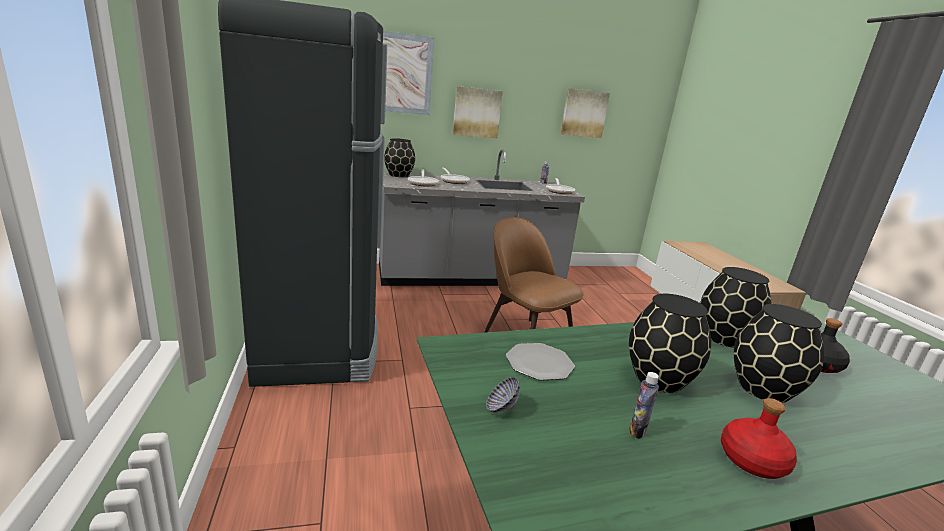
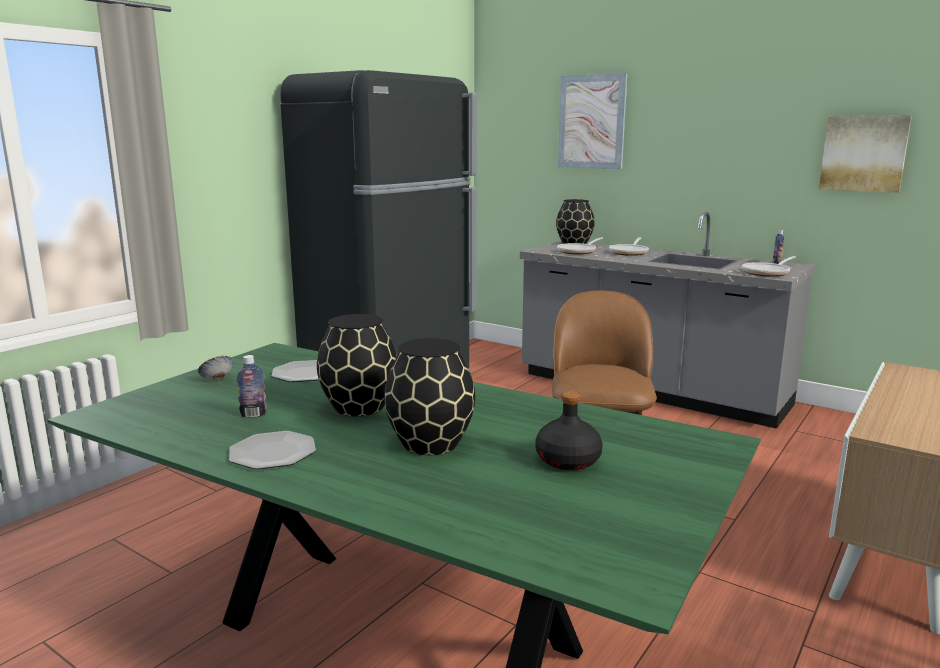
camera: 50 degrees right, 5 degrees down
picture [453,86,503,138] -> none
black vase [700,267,772,348] -> none
red bottle [721,398,797,479] -> plate [229,431,316,469]

